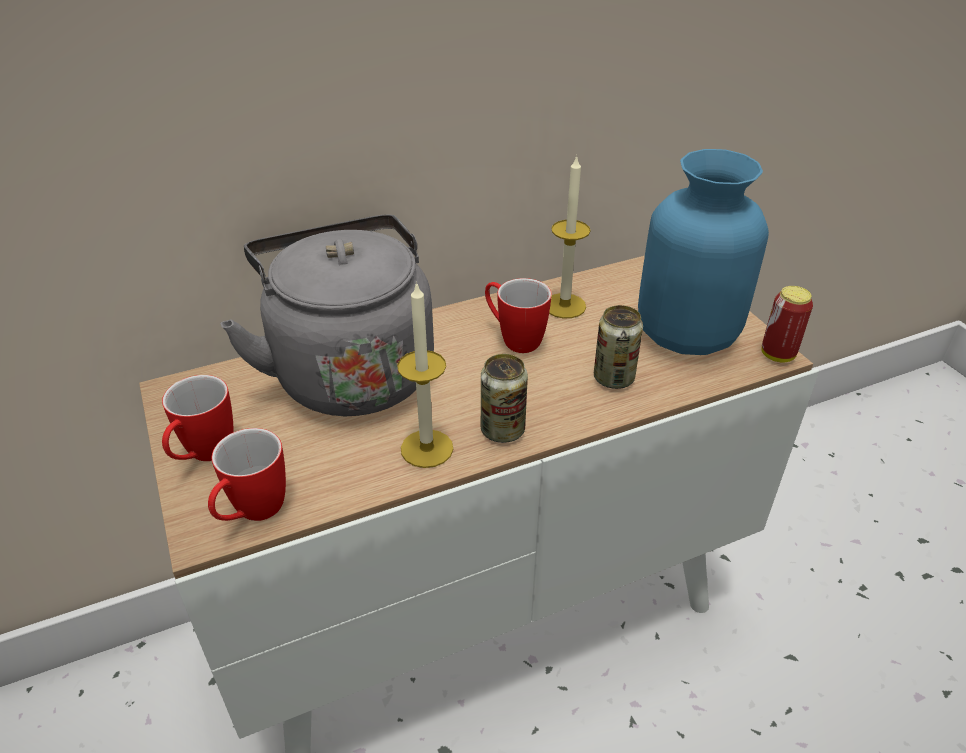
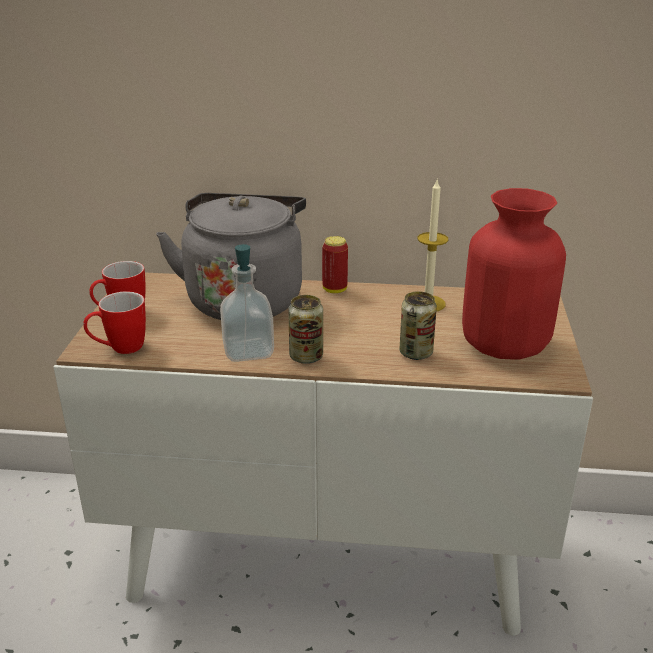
camera: 30 degrees right, 10 degrees down
candle [397,281,453,468] -> soap dispenser [220,244,274,362]
mug [485,278,552,353] -> none
blue vase [638,149,769,355] -> red vase [462,188,566,360]
can [761,286,813,363] -> can moved to [322,236,348,293]

